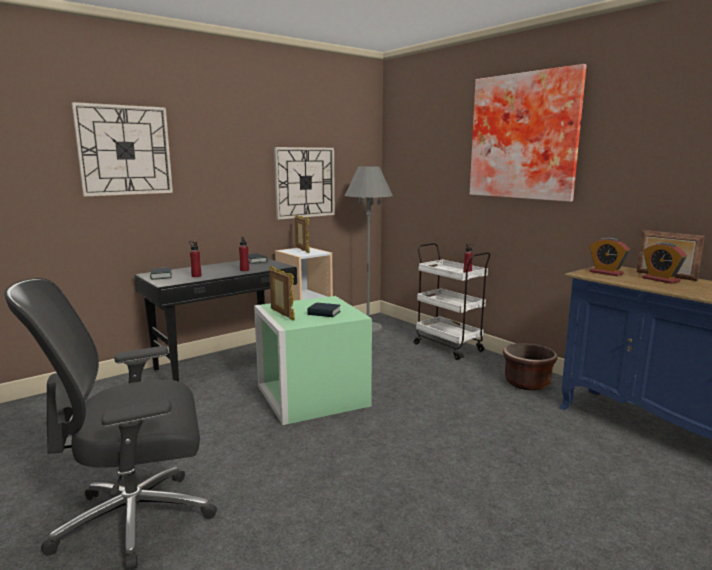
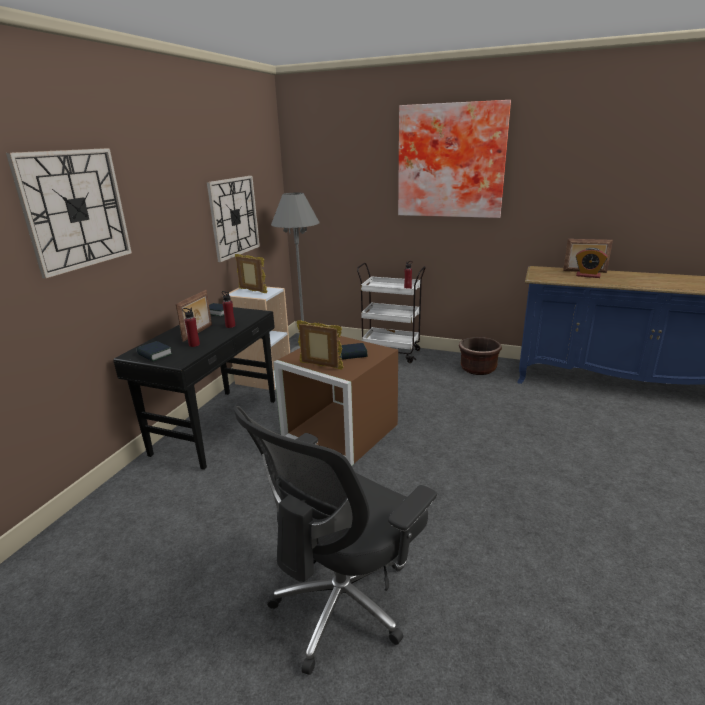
camera: 30 degrees left, 10 degrees up
green storage box [254,296,372,425] -> brown storage box [273,335,398,466]
alarm clock [590,237,630,276] -> none
none -> picture frame [176,290,212,342]

